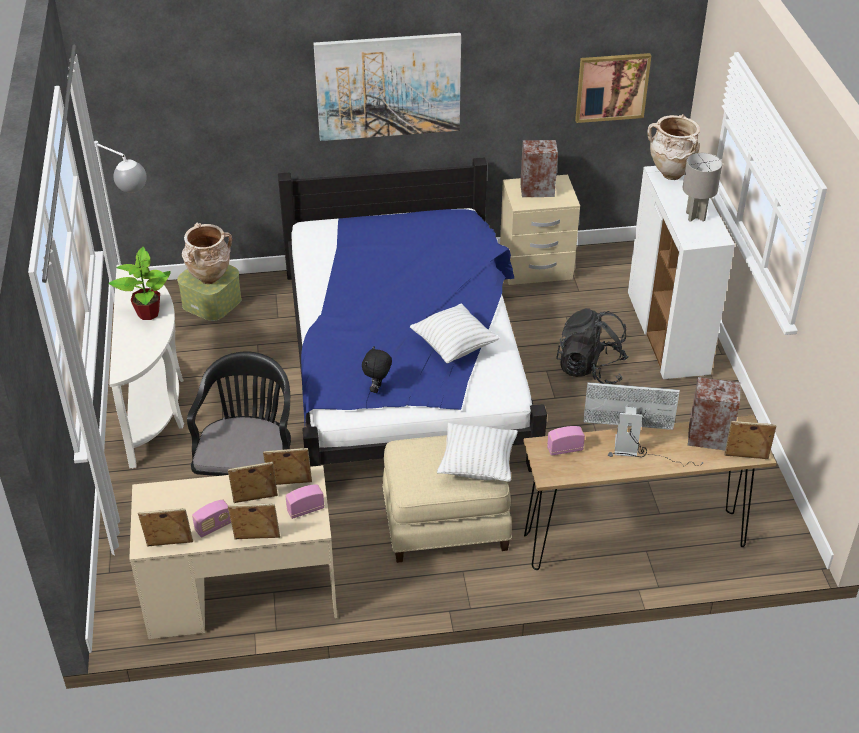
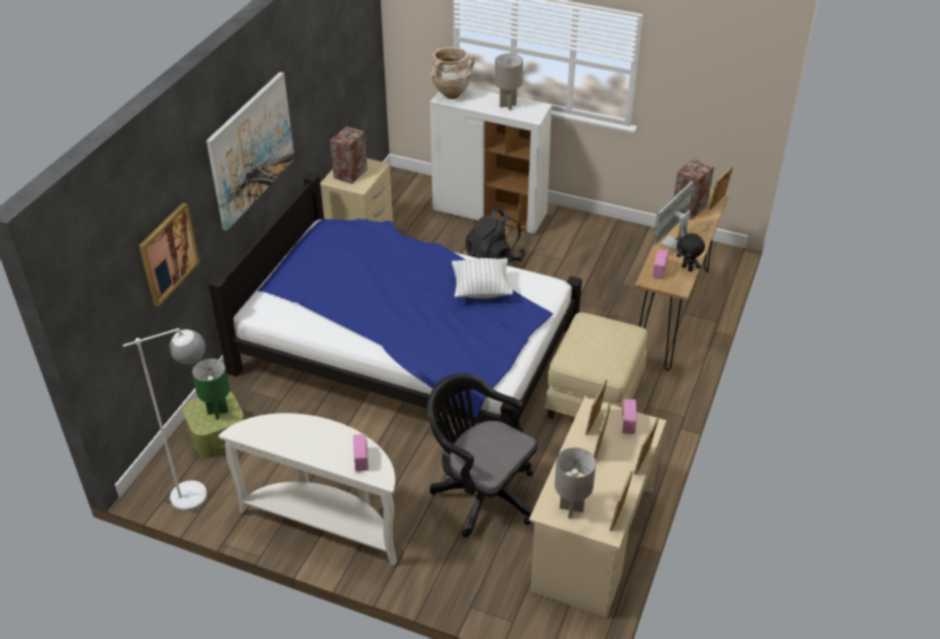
camera: 60 degrees left, 0 degrees up
potted plant [108,247,171,320] -> none
beige vase [182,223,232,284] -> green table lamp [192,358,230,420]
radio [192,499,231,538] -> radio moved to [353,434,368,471]
black plush toy [362,346,392,393] -> black plush toy moved to [676,233,705,272]
white pillow [437,423,518,482] -> none
picture [575,53,651,123] -> picture moved to [139,203,200,307]
none -> grey table lamp [554,447,596,519]

